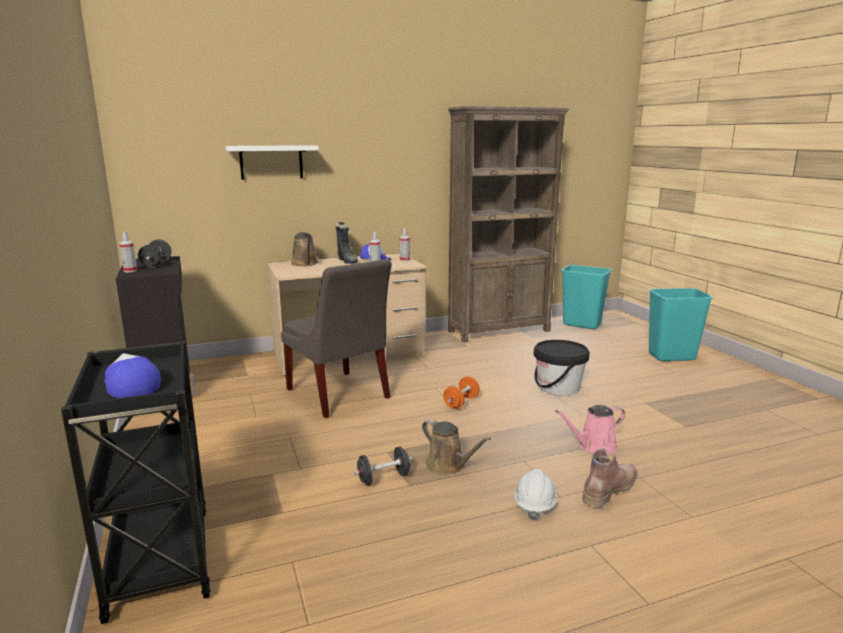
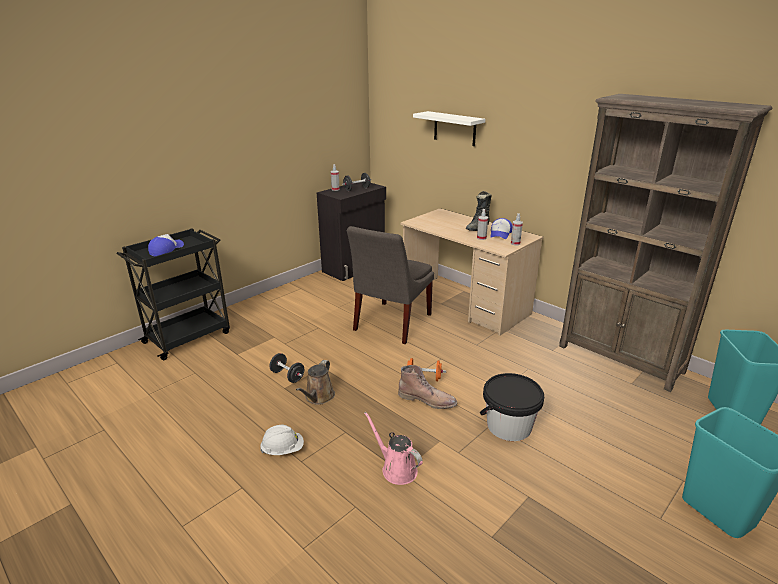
camera: 65 degrees right, 10 degrees up
brown watering can [291,232,318,266] -> none
brown boot [582,448,638,508] -> brown boot moved to [398,365,457,409]

